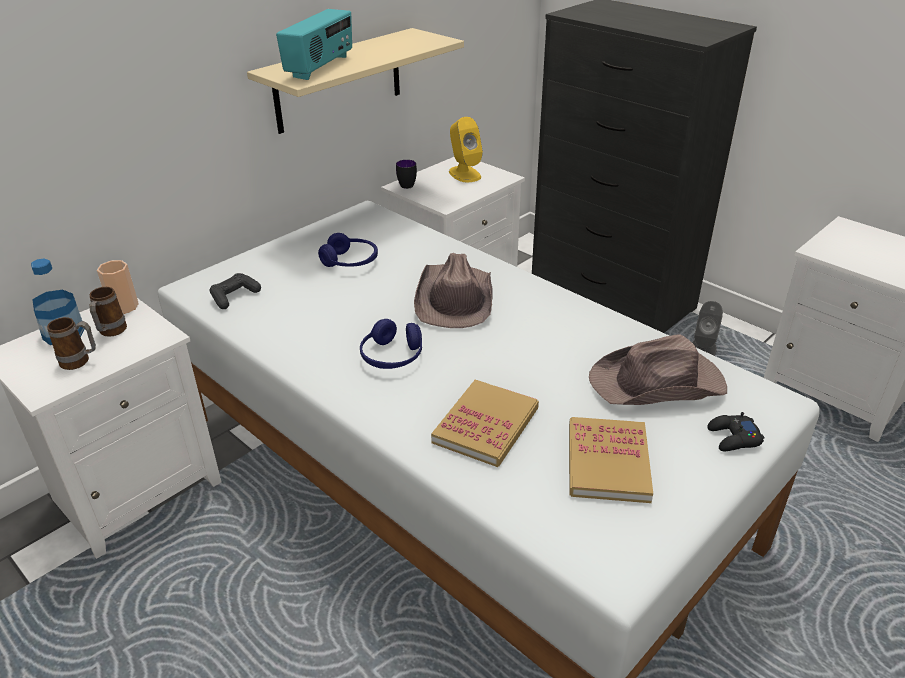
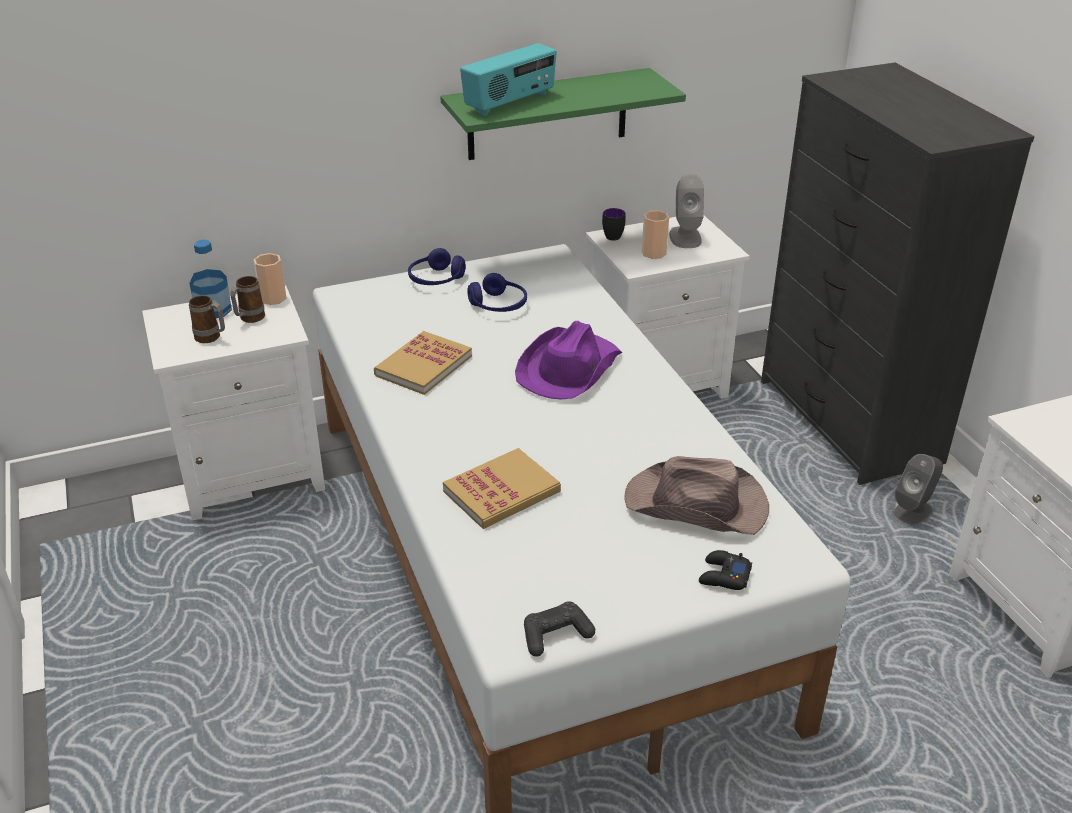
camera: 25 degrees right, 0 degrees up
black game controller [210,273,261,309] -> black game controller moved to [524,601,595,657]
beige shelf [247,28,464,134] -> green shelf [440,68,686,160]
blue headphones [360,319,422,369] -> blue headphones moved to [408,248,466,285]
brown hat [414,253,493,328] -> purple hat [515,321,622,399]
yellow speaker [449,117,483,182] -> grey speaker [669,174,704,248]
book [569,417,653,503] -> book moved to [374,331,472,395]
none -> cup [642,210,669,259]

